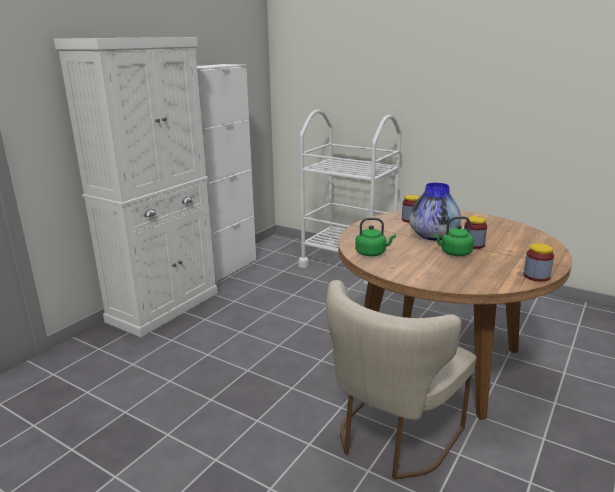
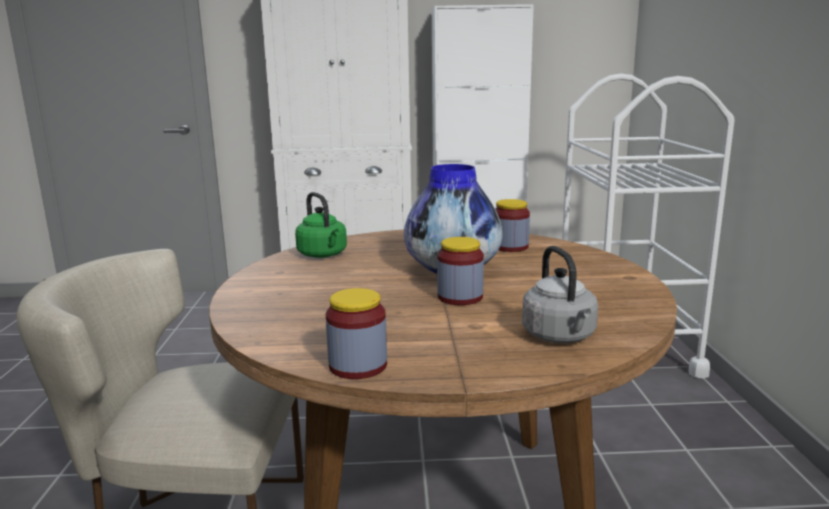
camera: 55 degrees right, 5 degrees down
green kettle [433,216,474,256] -> none
none -> grey kettle [522,246,598,343]

